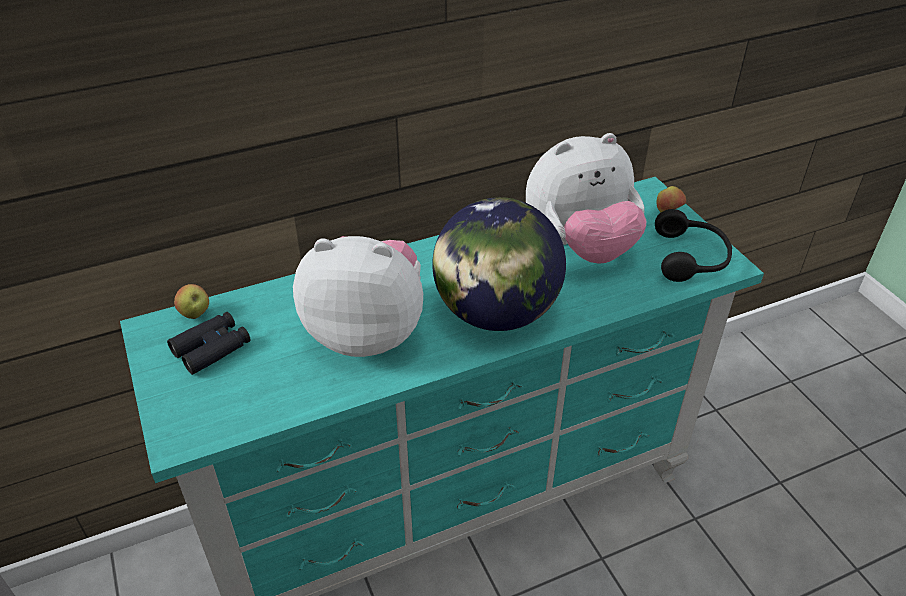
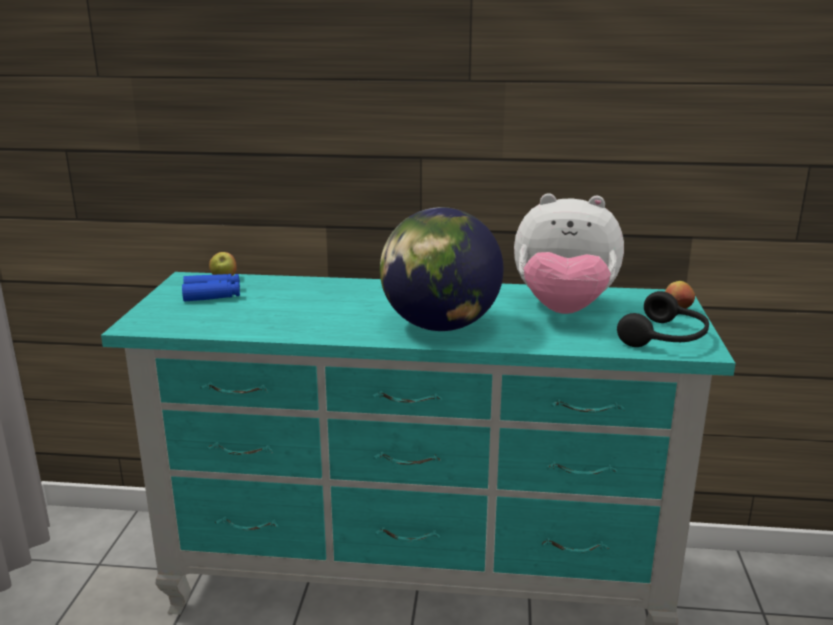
camera: 30 degrees right, 20 degrees down
black binoculars [167,312,251,375] -> blue binoculars [182,274,240,302]
plush toy [293,236,423,357] -> none

